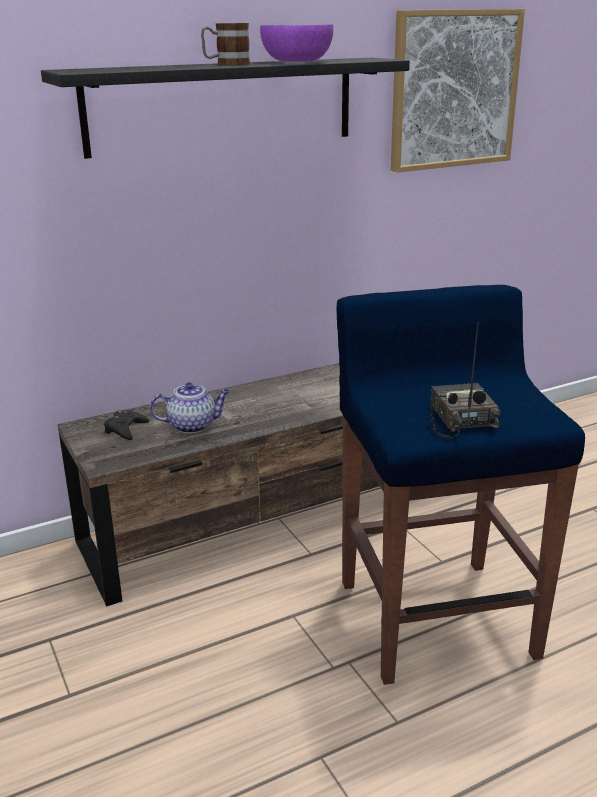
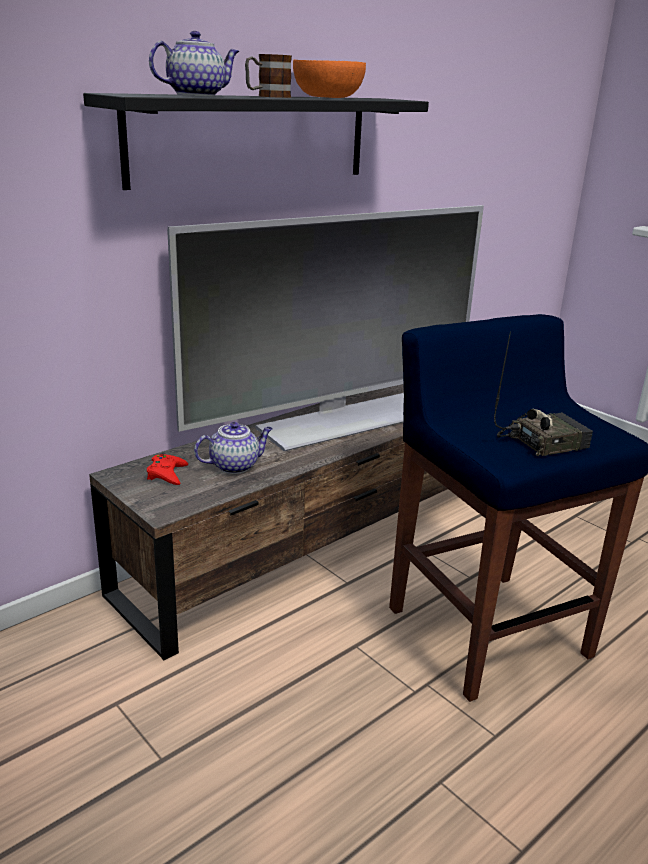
camera: 15 degrees left, 0 degrees up
black game controller [104,410,149,440] -> red game controller [147,454,188,485]
purple bowl [260,25,333,62] -> orange bowl [293,60,366,98]
picture [391,9,525,173] -> none
radio [430,322,501,438] -> radio turned 90 degrees clockwise [494,331,593,456]
none -> teapot [149,31,239,96]
none -> television [167,205,484,451]

